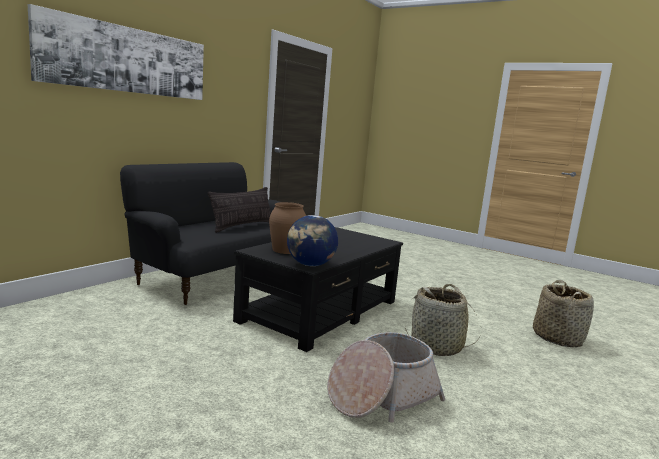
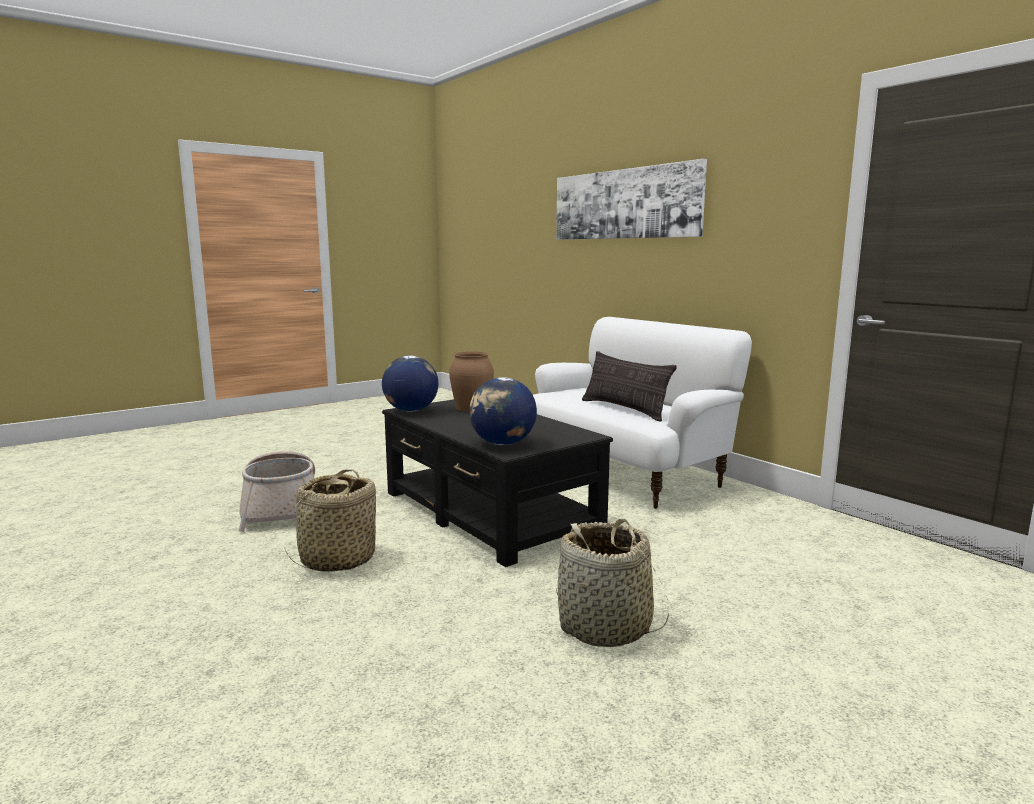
camera: 110 degrees right, 0 degrees up
black sofa [120,162,280,305] -> white sofa [533,317,752,509]
basket [533,280,594,347] -> basket moved to [556,519,669,647]
none -> globe [469,377,537,445]

